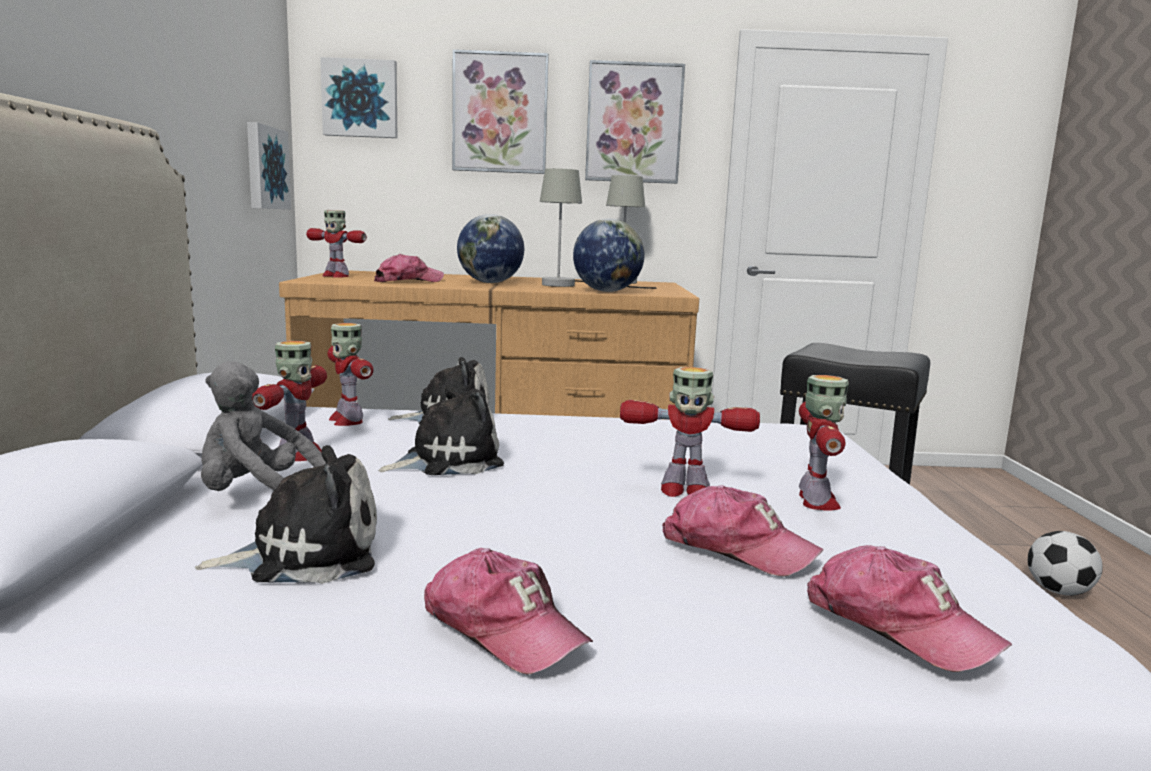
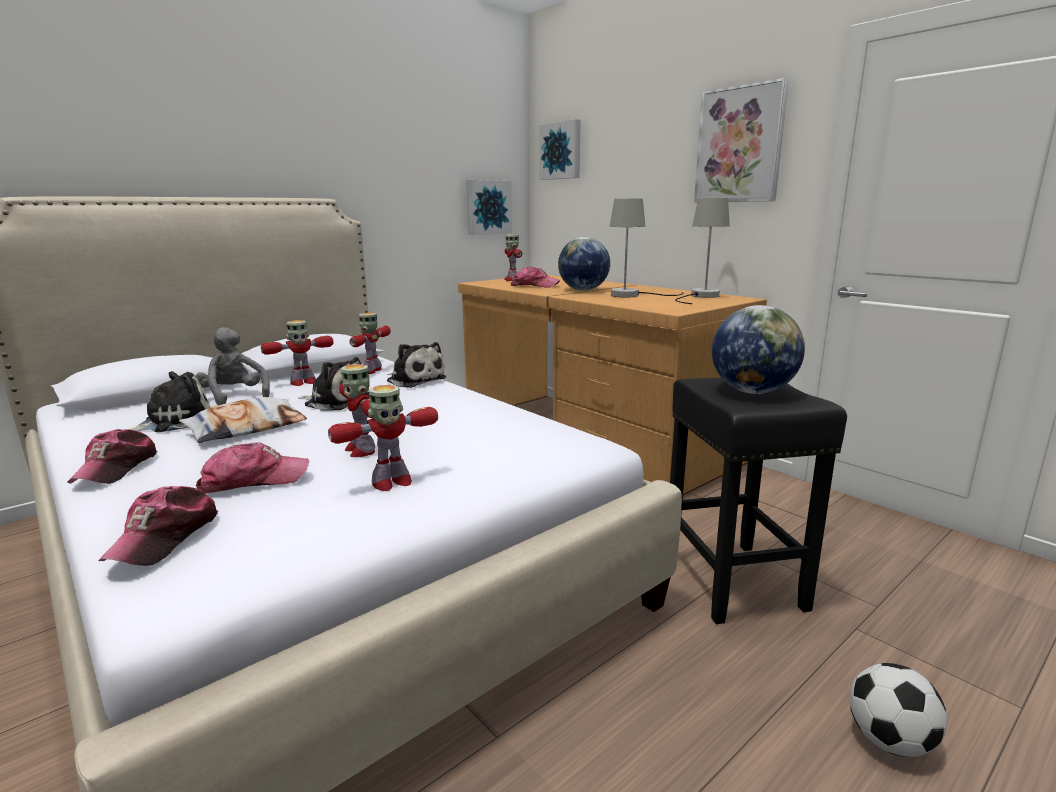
camera: 50 degrees right, 5 degrees up
plush toy [195,445,377,584] -> plush toy turned 75 degrees counterclockwise [129,371,210,432]
picture [452,49,549,174] -> none
globe [573,219,644,292] -> globe moved to [712,305,805,394]
cap [662,485,823,576] -> cap turned 105 degrees counterclockwise [196,442,309,493]
none -> pillow [179,397,307,443]

